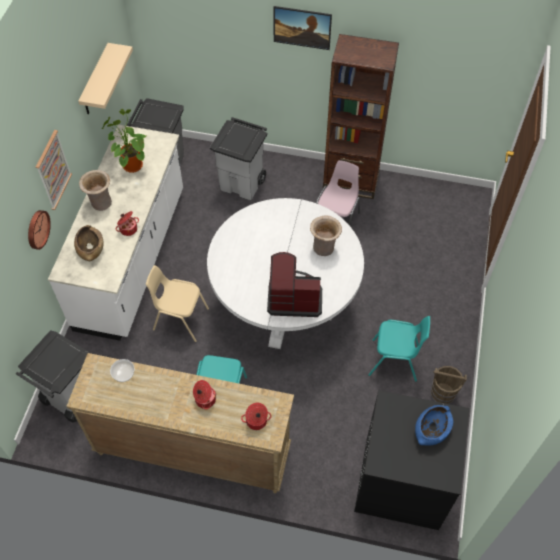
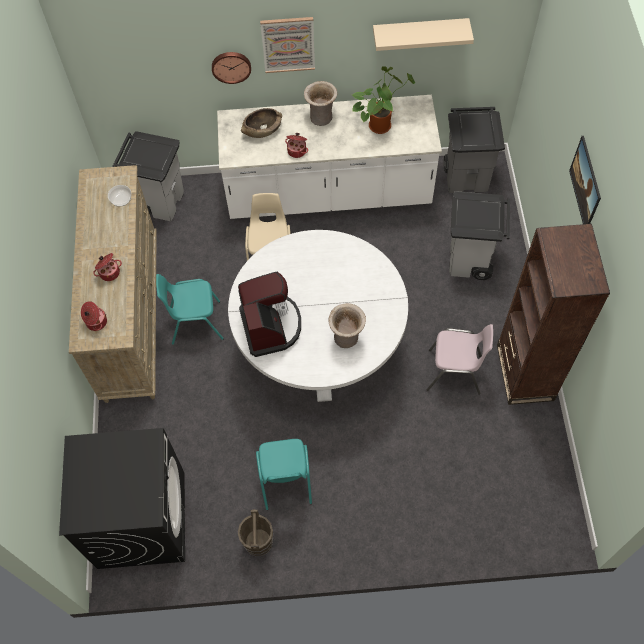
camera: 75 degrees right, 5 degrees up
blue bowl [415,405,453,446] -> none

